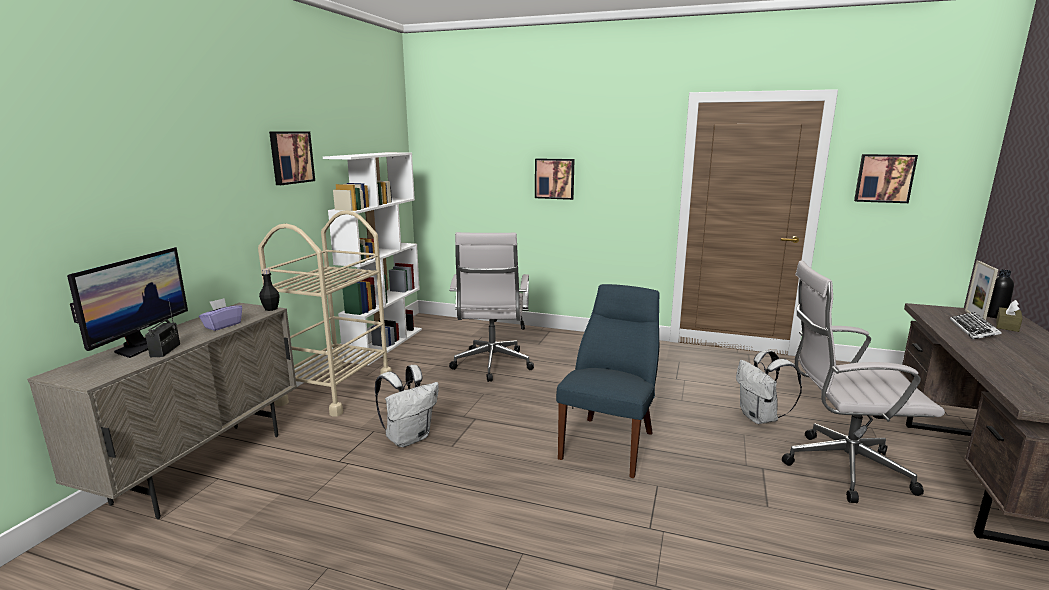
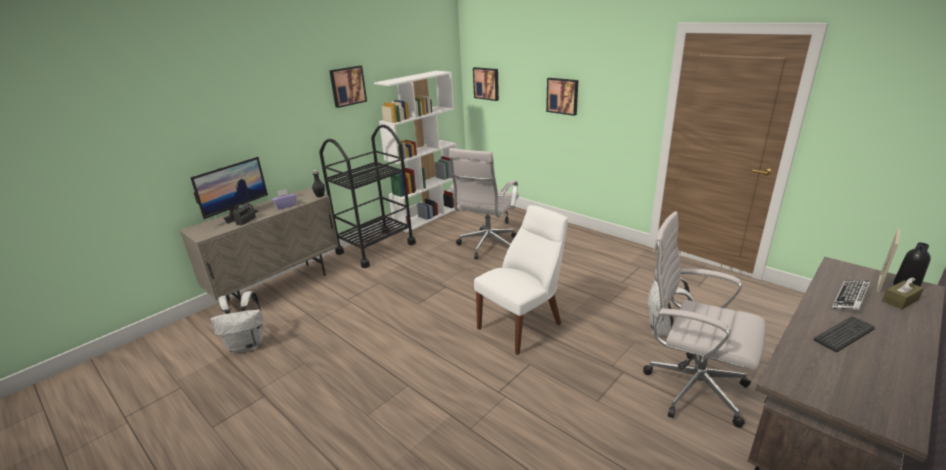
camera: 25 degrees right, 10 degrees up
beige cart [258,210,392,416] -> black cart [319,125,416,268]
white backpack [375,365,439,447] -> white backpack moved to [210,291,263,354]
blue chair [556,284,660,478] -> white chair [474,205,568,355]
picture [854,154,918,203] -> picture moved to [473,67,499,101]
none -> keyboard [814,316,875,352]

